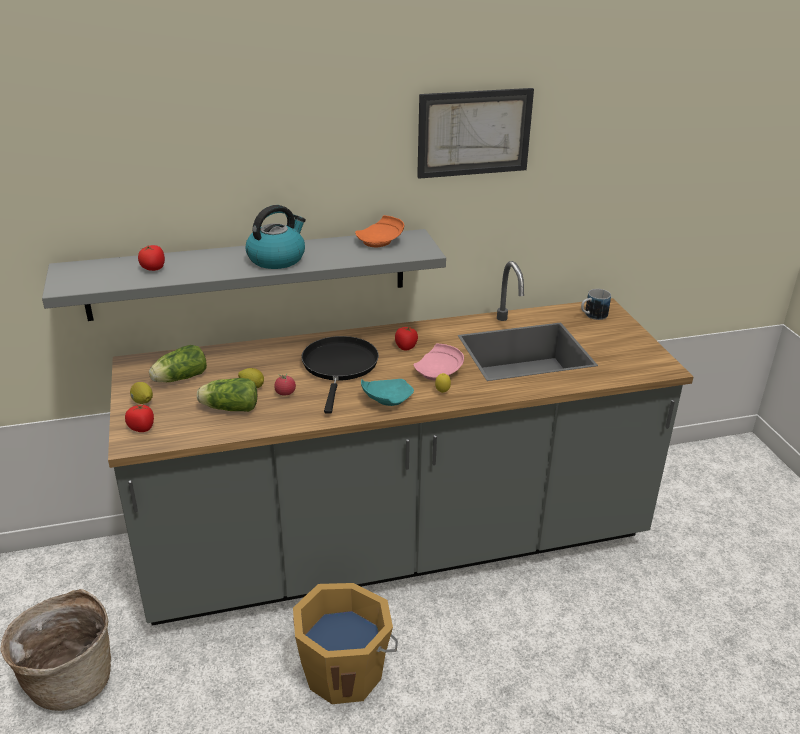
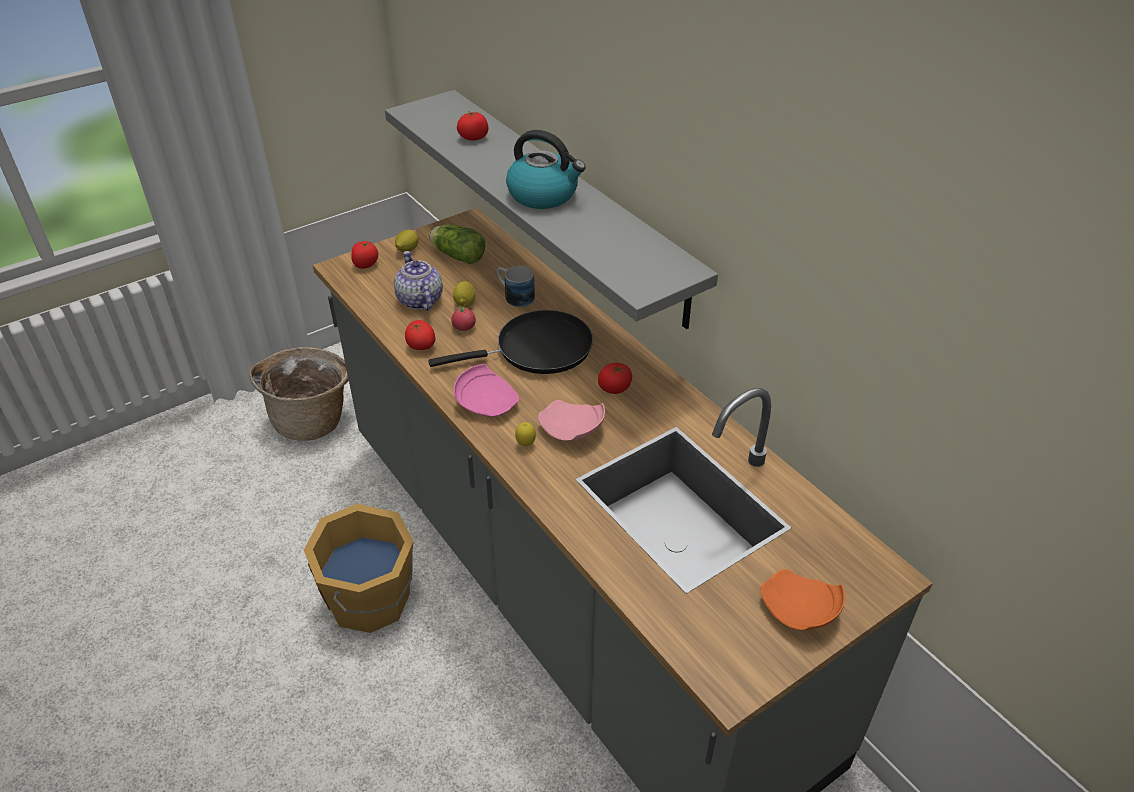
camera: 70 degrees right, 10 degrees up
lettuce [197,378,257,412] -> teapot [394,251,443,311]
orange plate [355,215,404,247] -> orange plate moved to [761,569,845,630]
turquoise plate [361,379,414,406] -> pink plate [454,364,519,417]
picture [417,88,534,179] -> none
mug [581,289,611,320] -> mug moved to [497,266,535,307]
none -> tomato [405,320,435,350]

